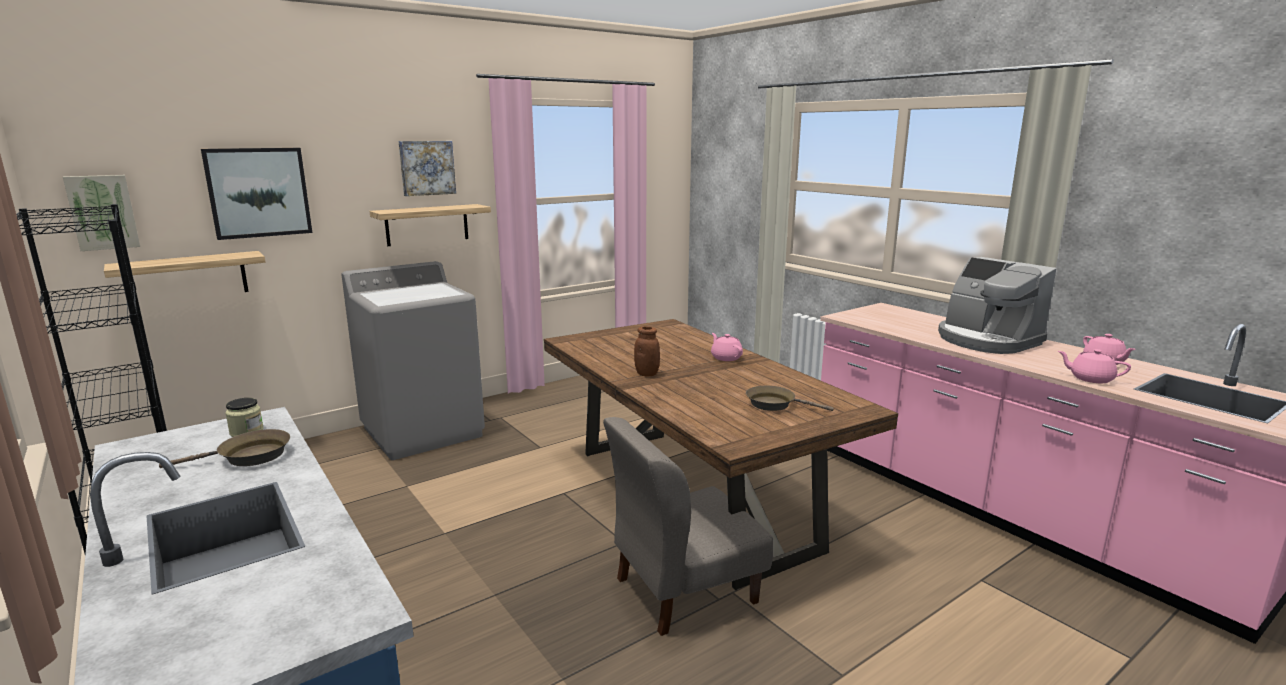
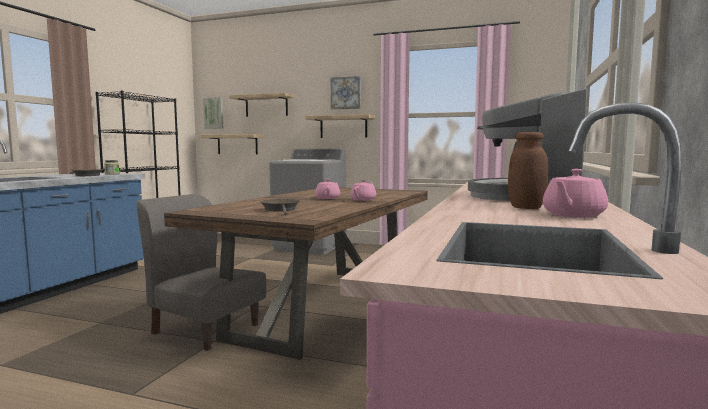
camera: 55 degrees right, 10 degrees down
picture [201,148,312,240] -> shelf [229,93,294,117]
brown jar [634,326,660,376] -> brown jar moved to [508,132,548,209]
pink teapot [1058,349,1131,383] -> pink teapot moved to [315,179,340,199]

